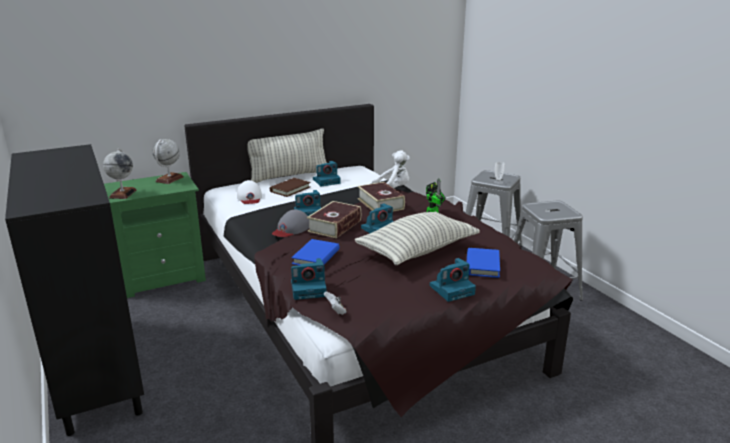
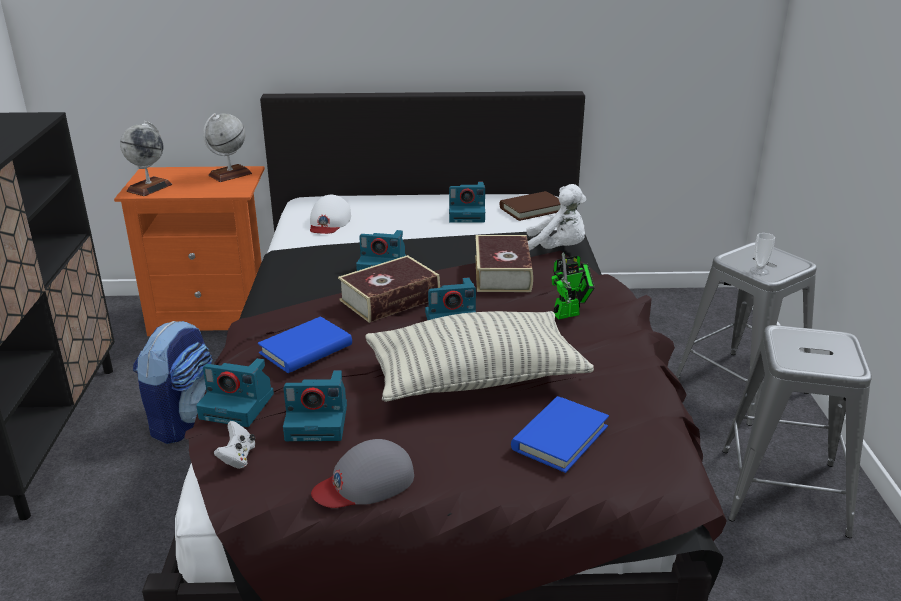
camera: 25 degrees right, 5 degrees up
green nightstand [104,172,206,298] -> orange nightstand [114,166,265,336]
pillow [247,128,327,183] -> none
brown book [270,178,311,197] -> brown book moved to [500,191,561,221]
grey cap [272,210,309,237] -> grey cap moved to [311,439,414,508]
camera [430,258,476,302] -> camera moved to [283,370,347,441]
none -> backpack [133,321,213,444]

